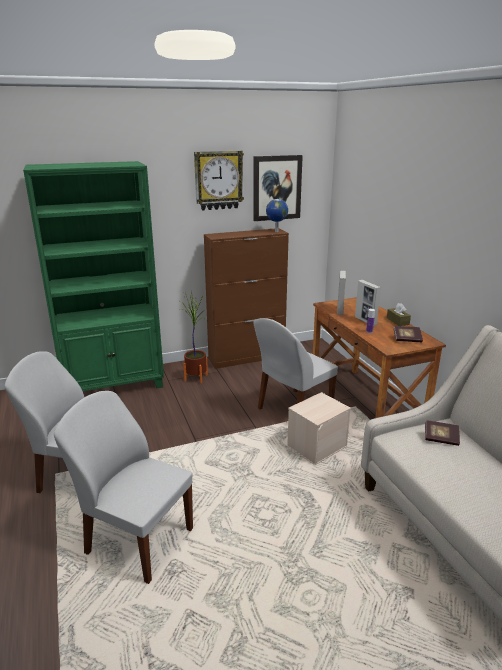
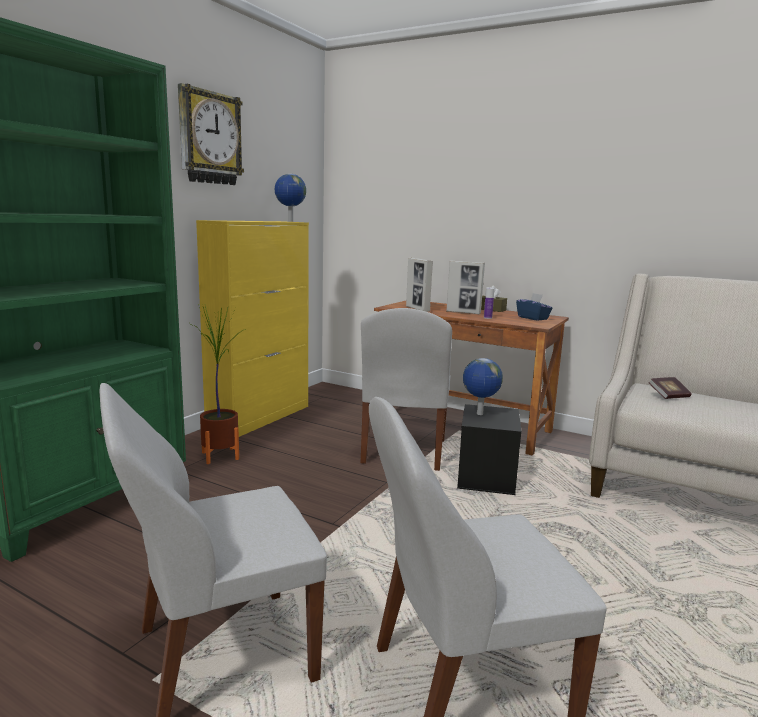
camera: 40 degrees left, 10 degrees down
brown cabinet [204,228,289,369] -> yellow cabinet [196,220,309,437]
picture [253,155,303,221] -> none
beige storage box [287,392,351,465] -> black storage box [457,404,522,495]
book [393,326,423,342] -> blue tissue box [516,293,553,321]
none -> globe [463,358,503,415]

